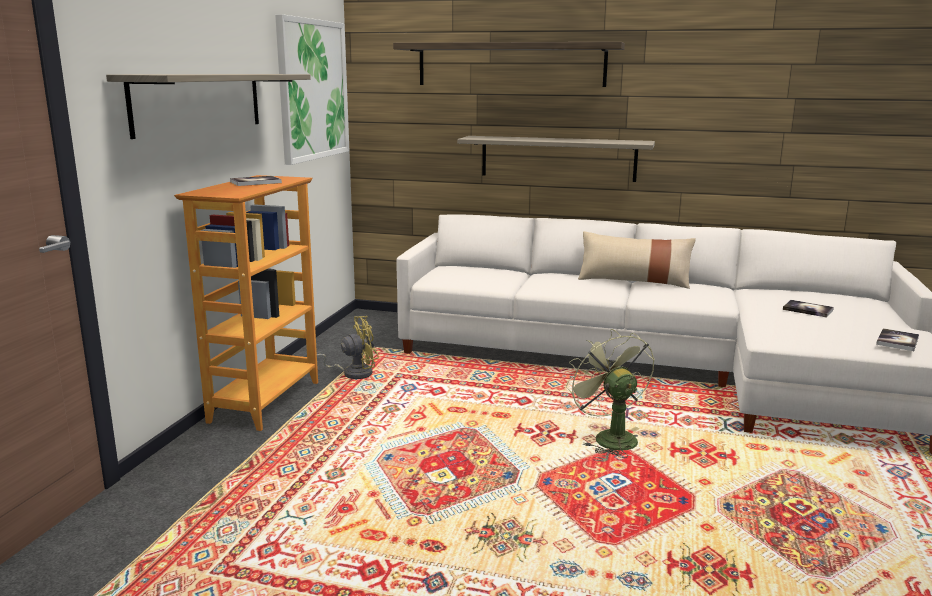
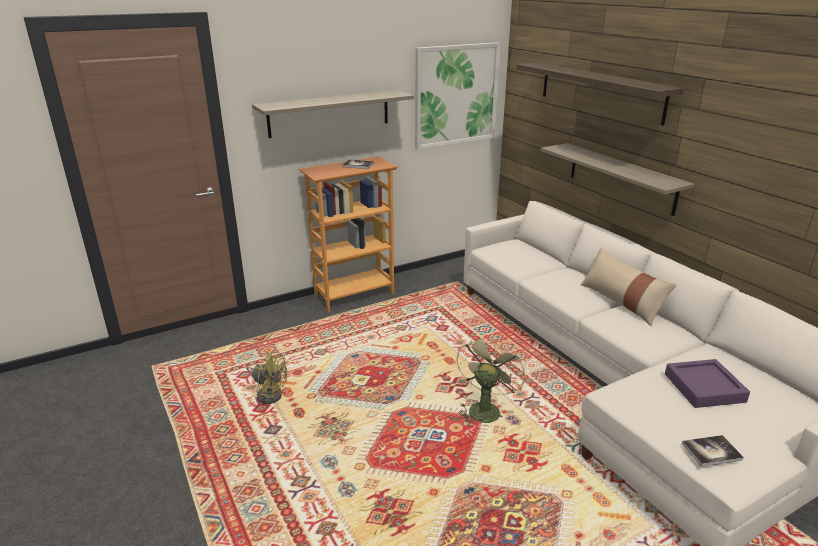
camera: 45 degrees right, 10 degrees up
yellow fan [317,316,379,379] -> yellow fan moved to [246,351,287,404]
book [783,300,834,318] -> purple tray [665,359,750,408]

